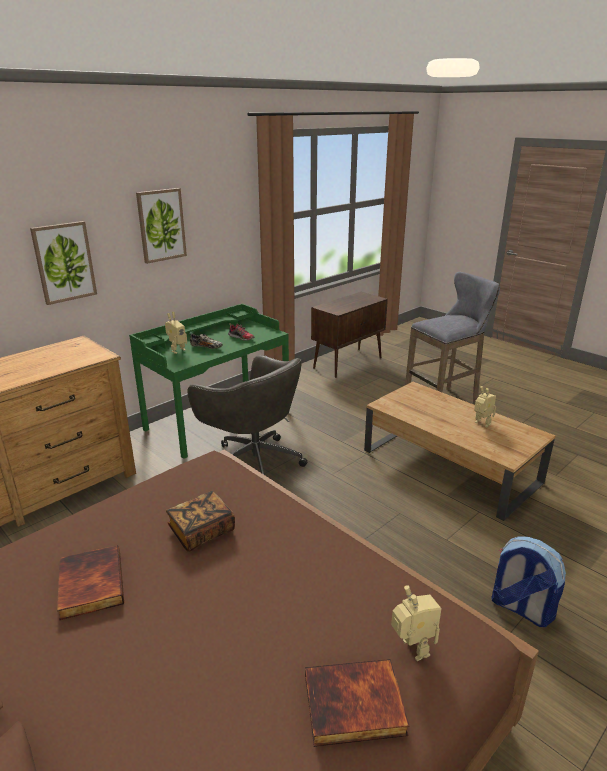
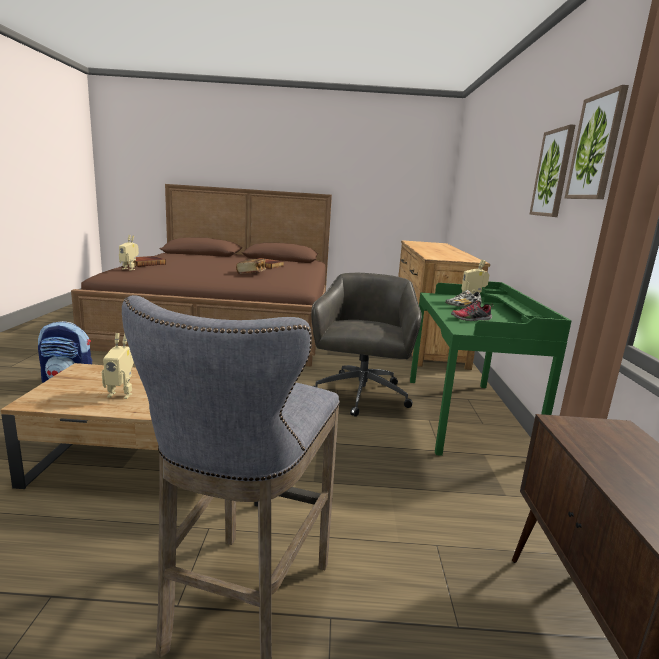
camera: 135 degrees right, 10 degrees down
picture [30,221,97,305] -> picture moved to [565,85,629,199]
grey office chair [187,355,307,474] -> grey office chair turned 105 degrees clockwise [311,273,422,417]

